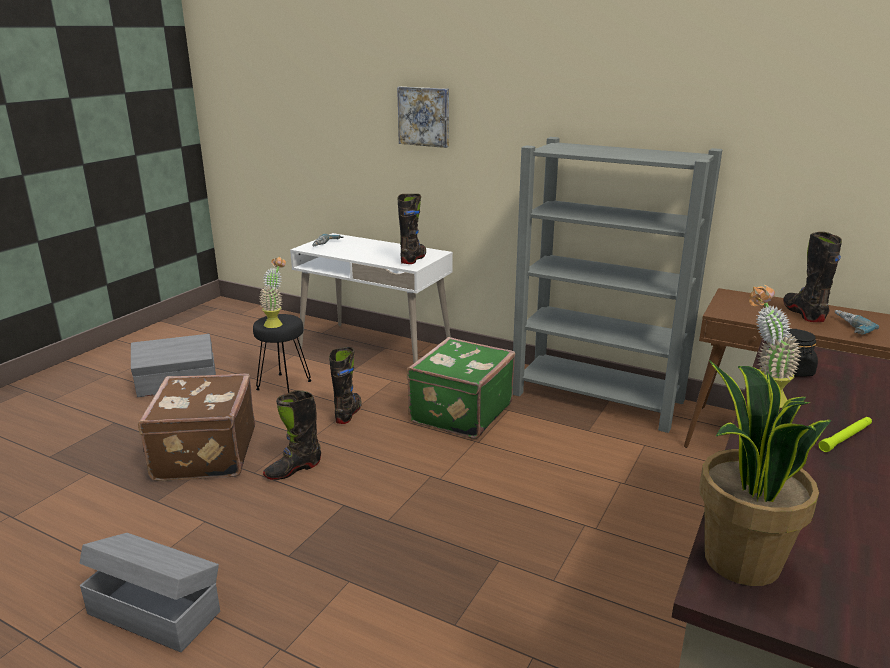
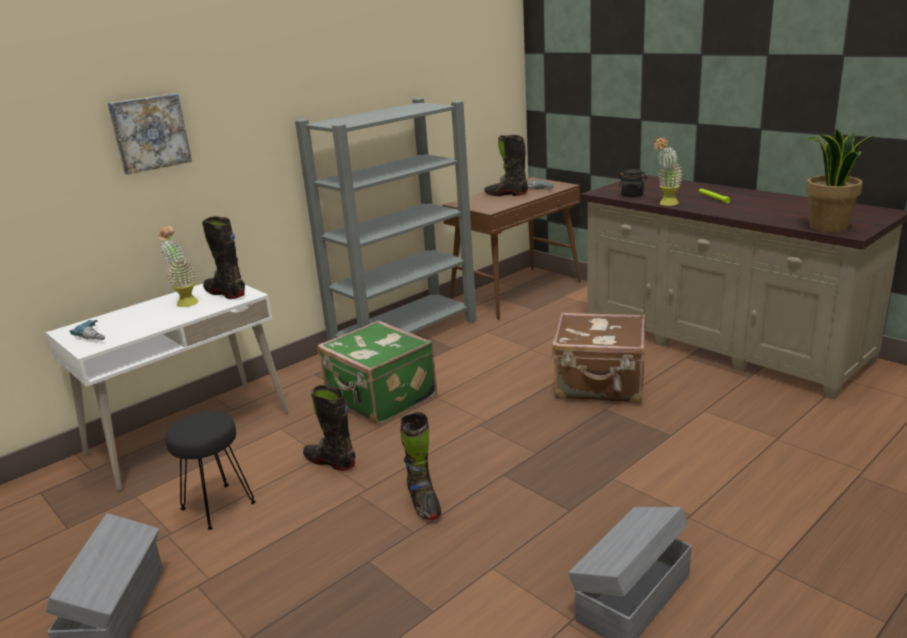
camera: 70 degrees left, 0 degrees up
brown suitcase [138,374,255,481] -> brown suitcase moved to [552,312,645,403]
potted plant [259,256,286,328] -> potted plant moved to [158,226,199,307]

